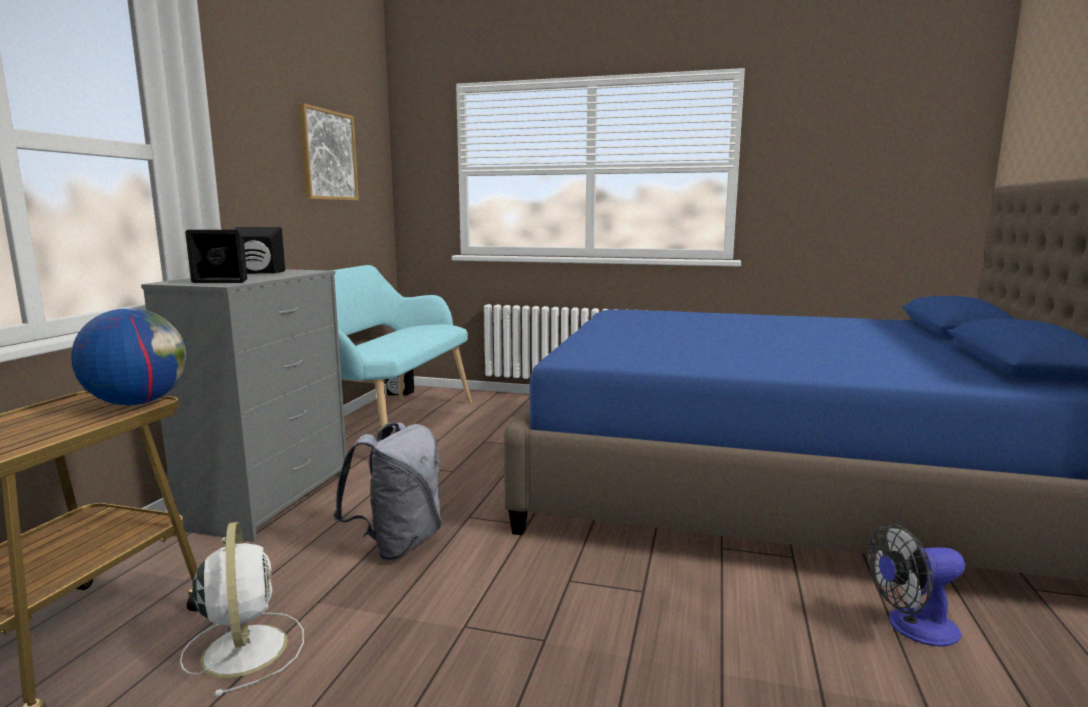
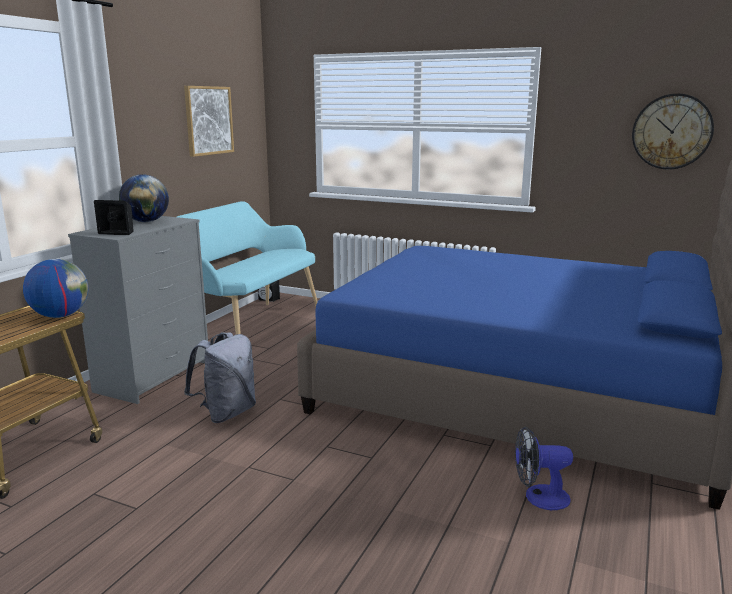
camera: 10 degrees right, 5 degrees up
white fan [180,522,304,697] -> none
black speaker [234,227,285,274] -> globe [119,174,169,222]
none -> wall clock [632,93,714,169]

